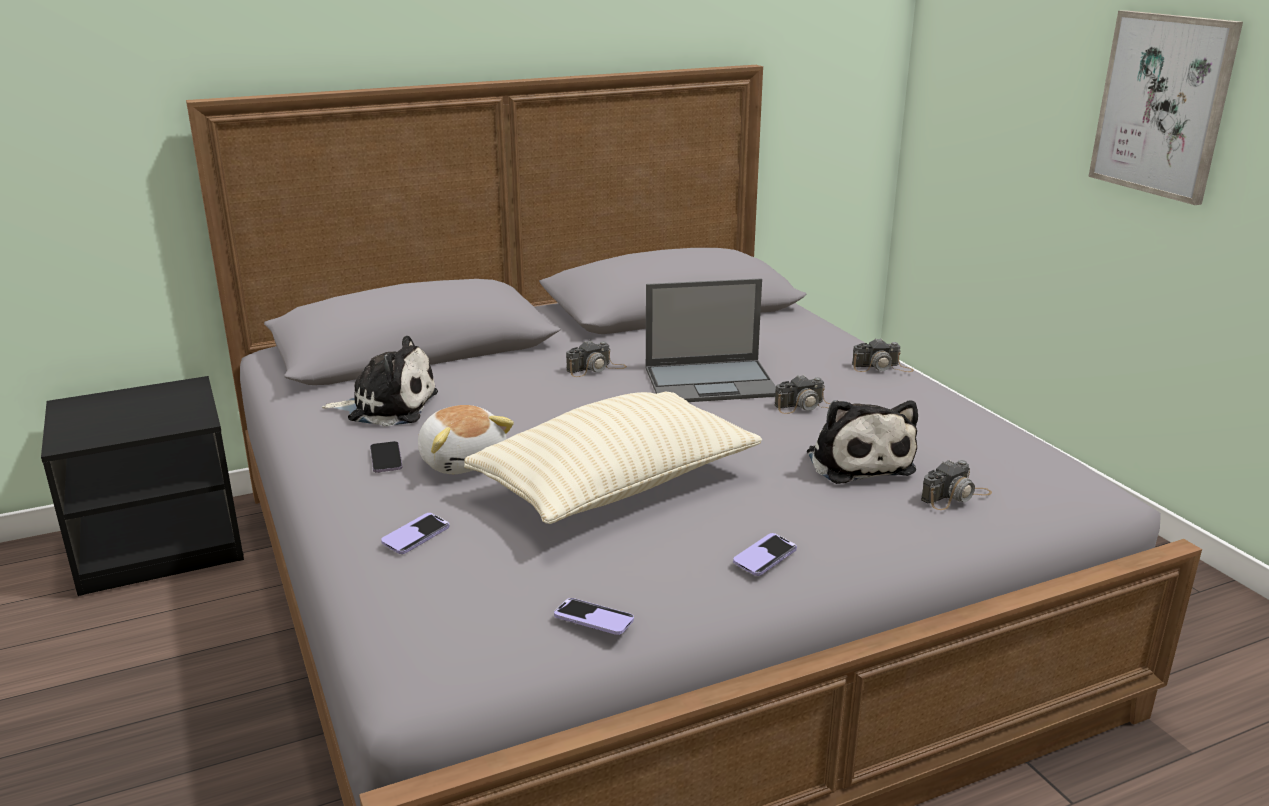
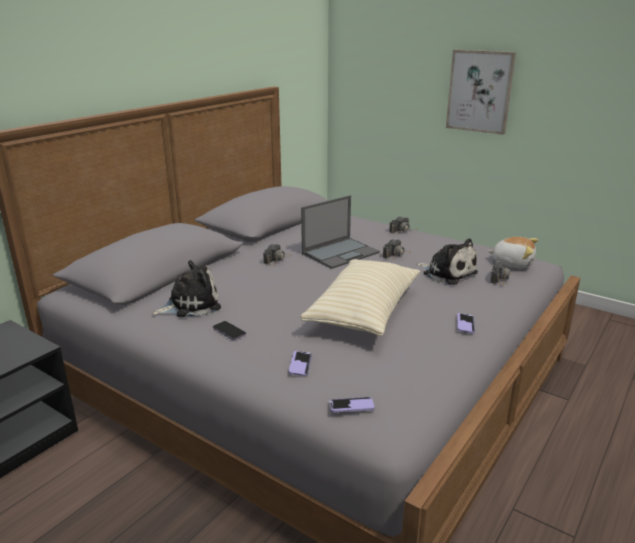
camera: 30 degrees left, 0 degrees up
plush toy [418,405,514,474] -> plush toy moved to [488,237,538,269]
phone [554,598,634,635] -> phone moved to [329,397,375,413]

